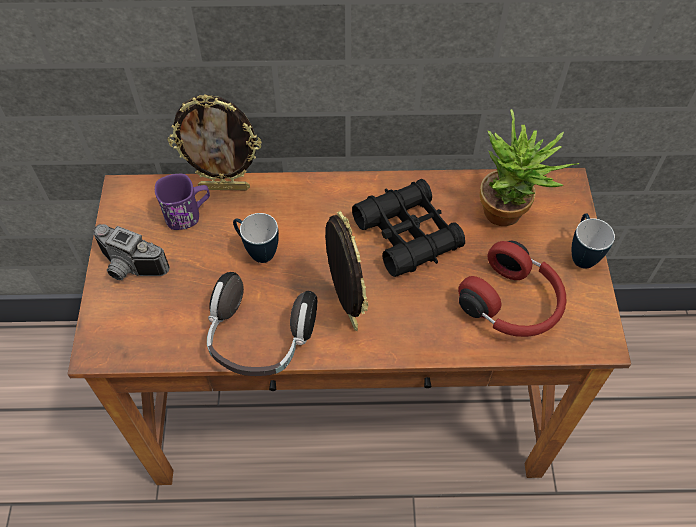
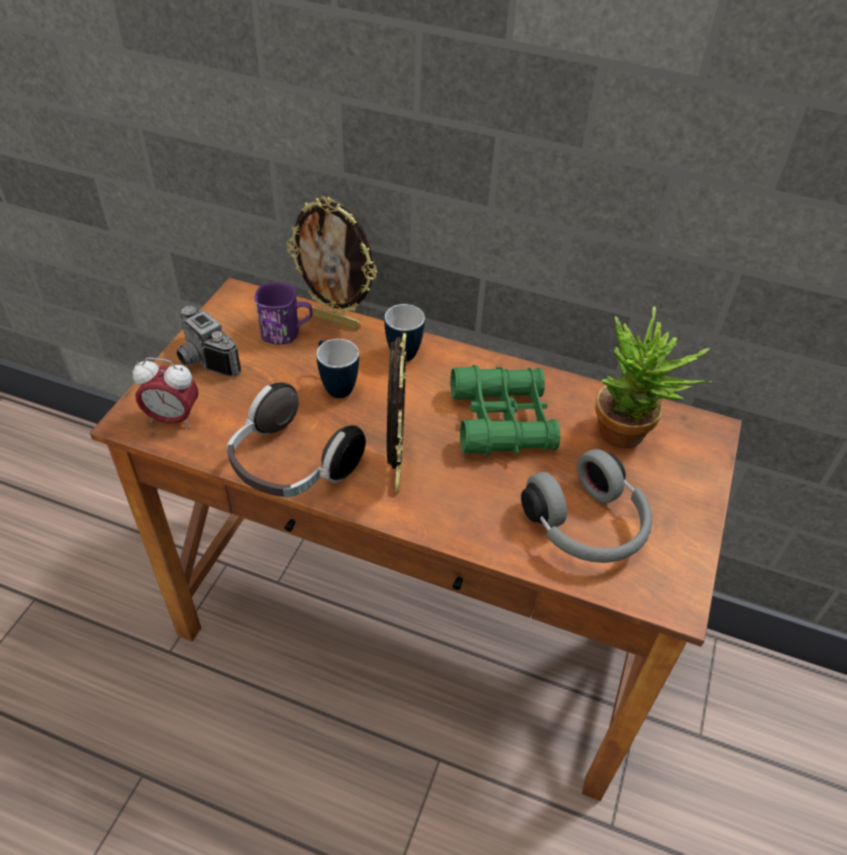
camera: 20 degrees right, 10 degrees down
black binoculars [352,179,465,277] -> green binoculars [450,365,560,456]
red headphones [458,241,567,337] -> grey headphones [521,449,652,563]
mug [572,213,615,269] -> mug moved to [384,304,425,361]
none -> alarm clock [133,357,198,428]

